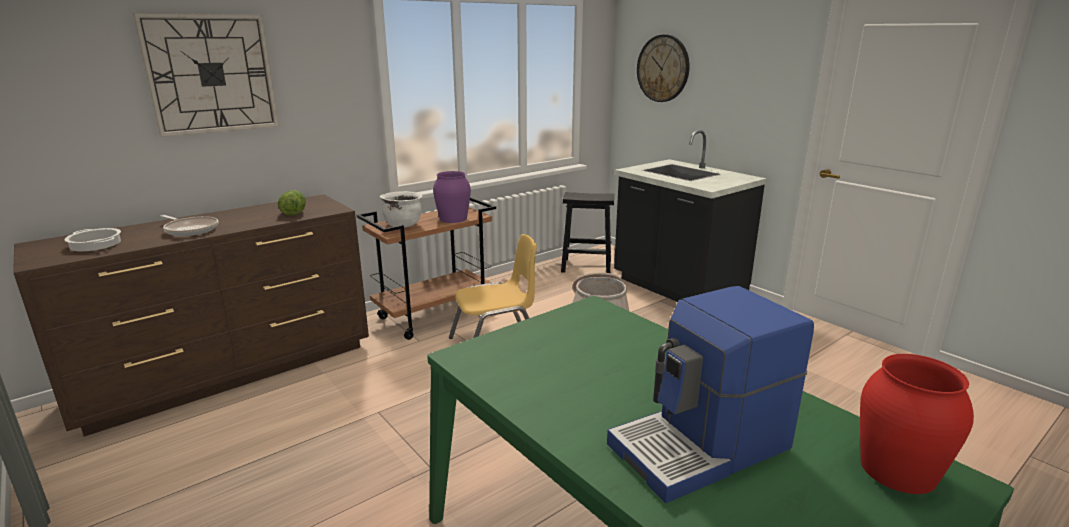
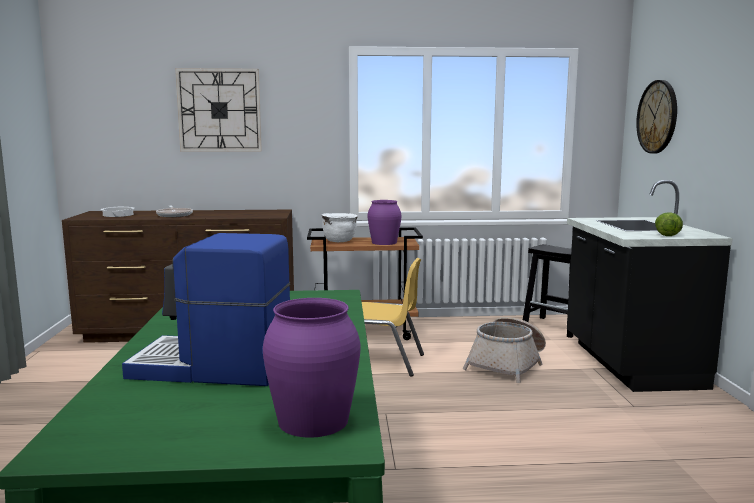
camera: 35 degrees right, 10 degrees down
lettuce [278,190,306,216] -> lettuce moved to [655,212,683,236]
red vase [860,354,974,494] -> purple vase [263,298,361,438]

